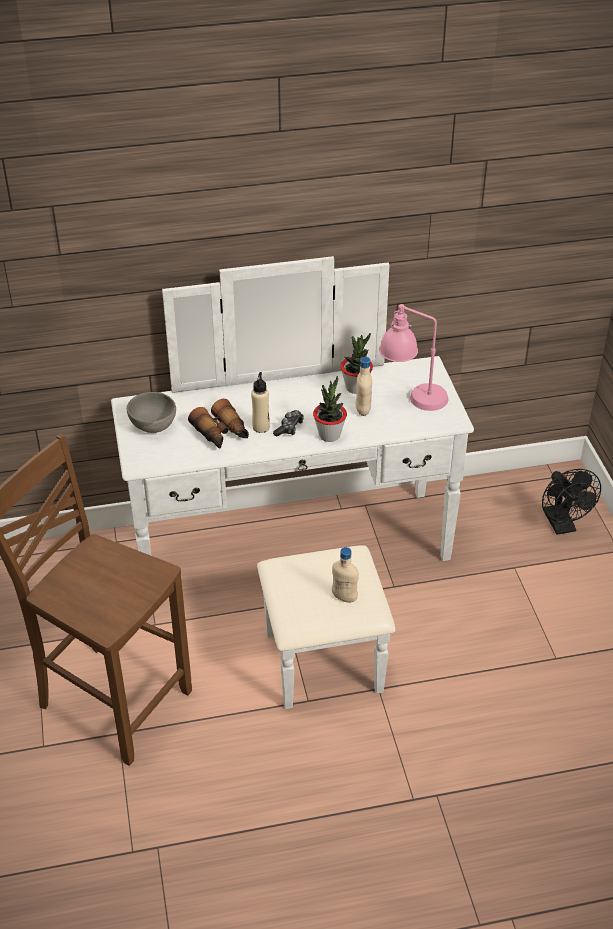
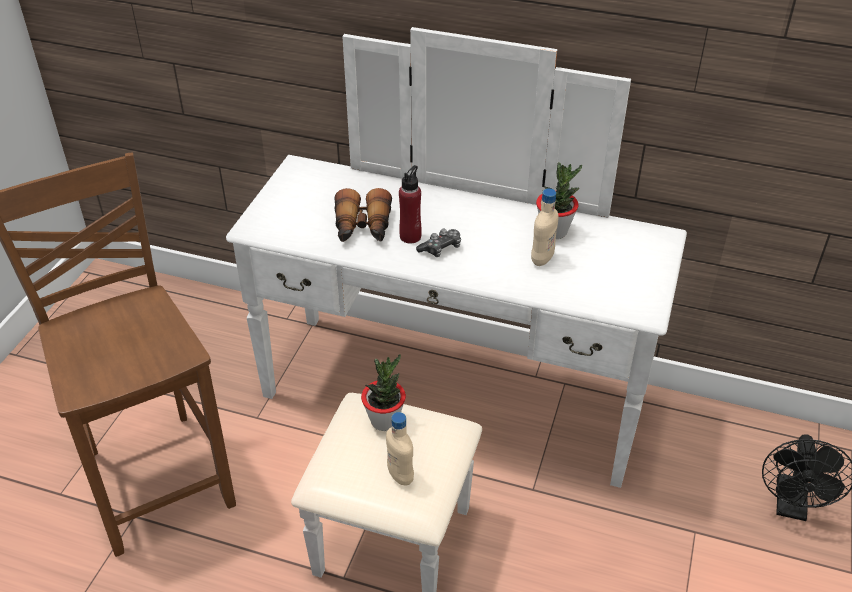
camera: 30 degrees right, 0 degrees up
grey bowl [127,392,176,433] -> none
beige bottle [251,372,270,433] -> red bottle [399,165,422,243]
potted plant [313,376,347,442] -> potted plant moved to [361,354,406,431]
pink table lamp [379,304,448,411] -> none

